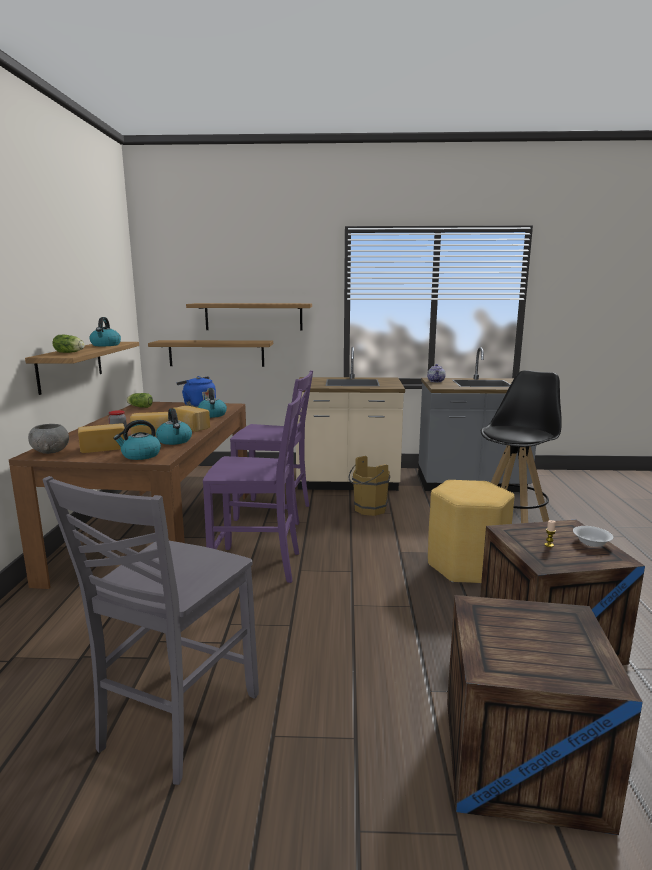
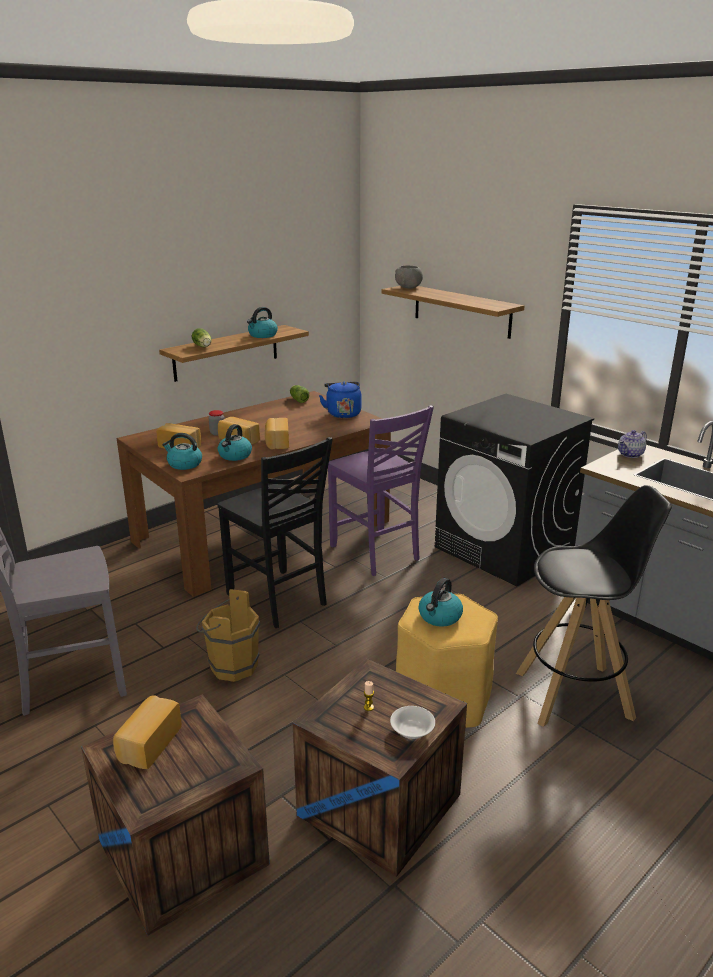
camera: 45 degrees right, 10 degrees up
grey bowl [28,424,69,454] -> grey bowl moved to [395,265,423,289]
shelf [148,340,273,367] -> none
kettle [197,388,227,418] -> kettle moved to [419,578,463,627]
purple chair [203,389,302,583] -> black chair [217,437,333,628]
beige counter [296,347,405,491] -> black washing machine [435,394,594,586]
brown bucket [349,456,390,516] -> brown bucket moved to [196,589,260,682]
none -> bread [113,695,182,769]

